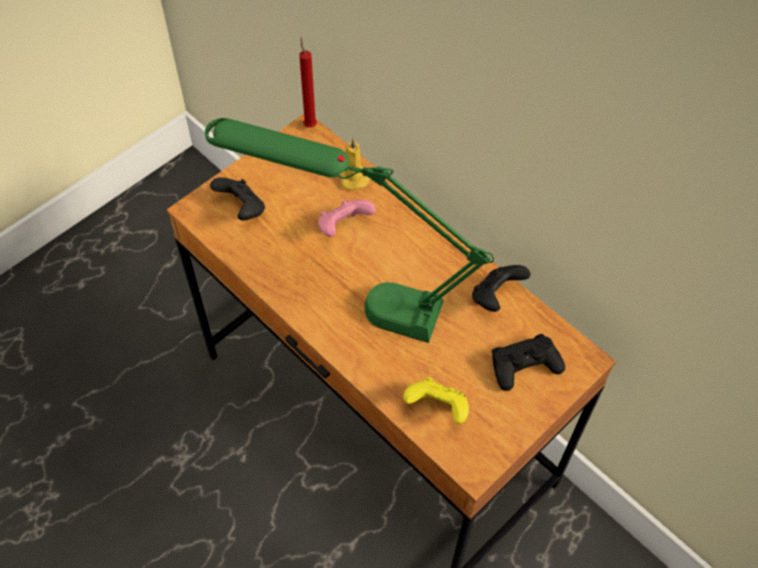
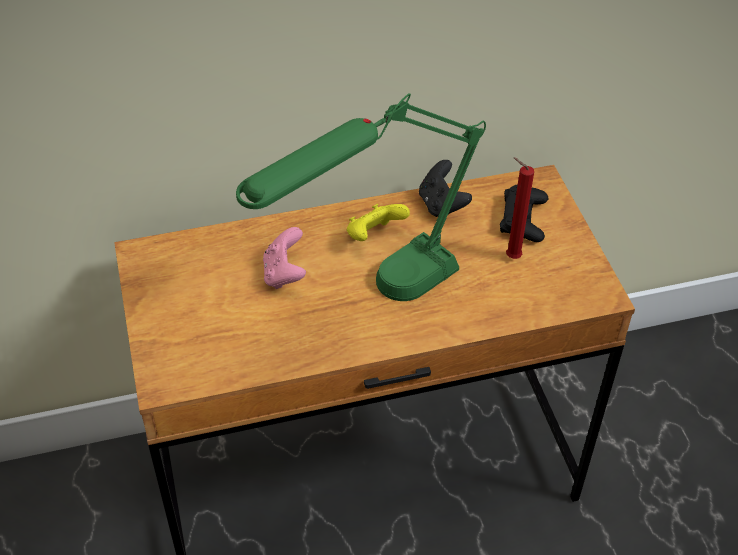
camera: 60 degrees left, 10 degrees down
black game controller [210,177,265,220] -> none
red candle [299,38,317,128] -> red candle moved to [506,158,534,259]
yellow candle [339,139,370,190] -> none
yellow game controller [403,377,469,424] -> yellow game controller moved to [347,204,410,241]

